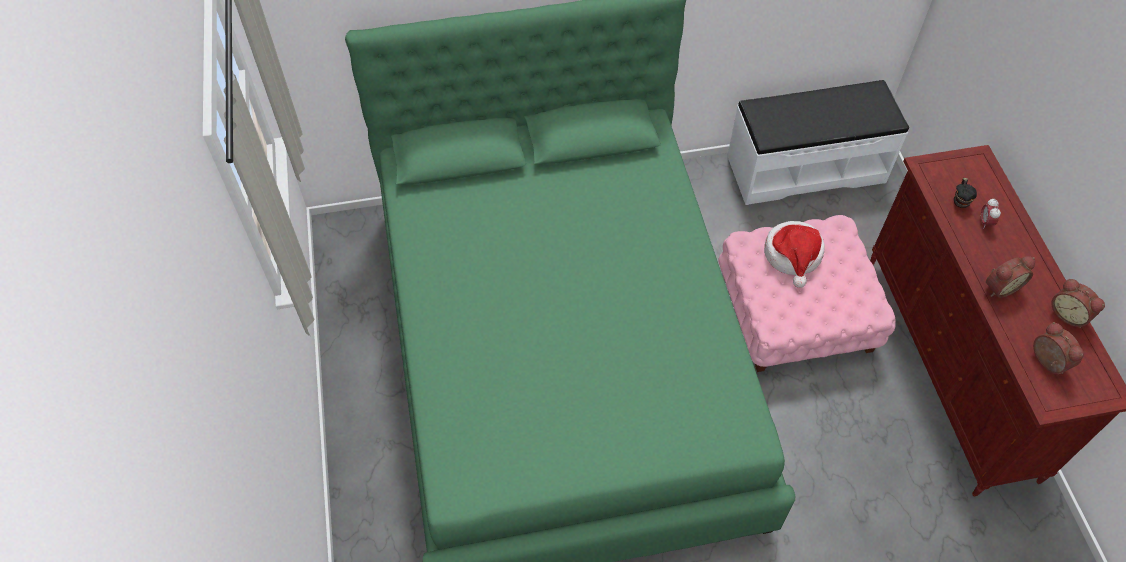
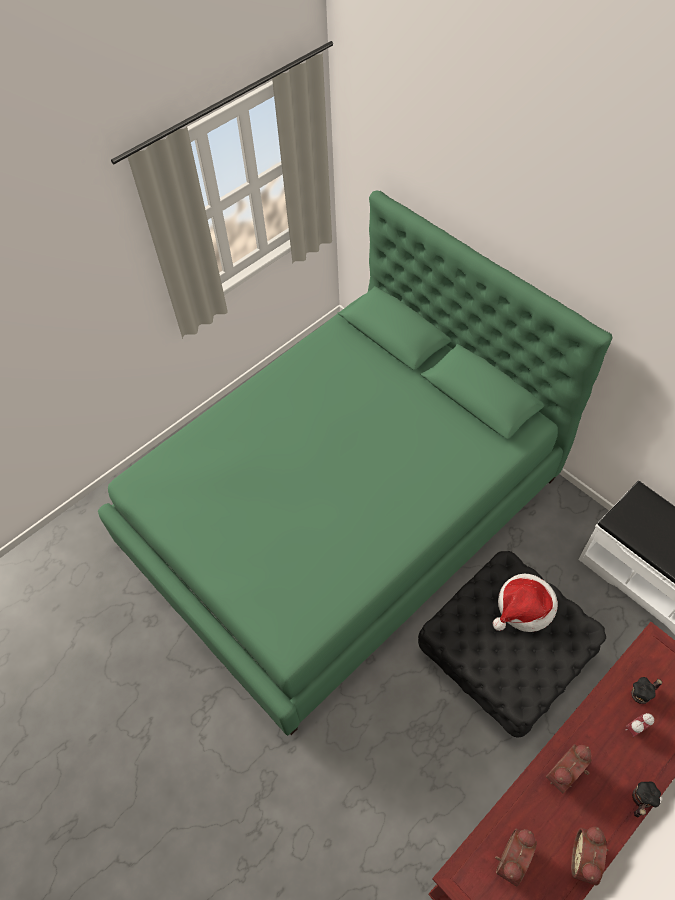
camera: 60 degrees right, 0 degrees up
pink ottoman [719,215,896,372] -> black ottoman [418,551,606,738]
alarm clock [986,256,1035,298] -> alarm clock turned 105 degrees clockwise [546,744,592,793]
none -> mug [632,782,661,817]

